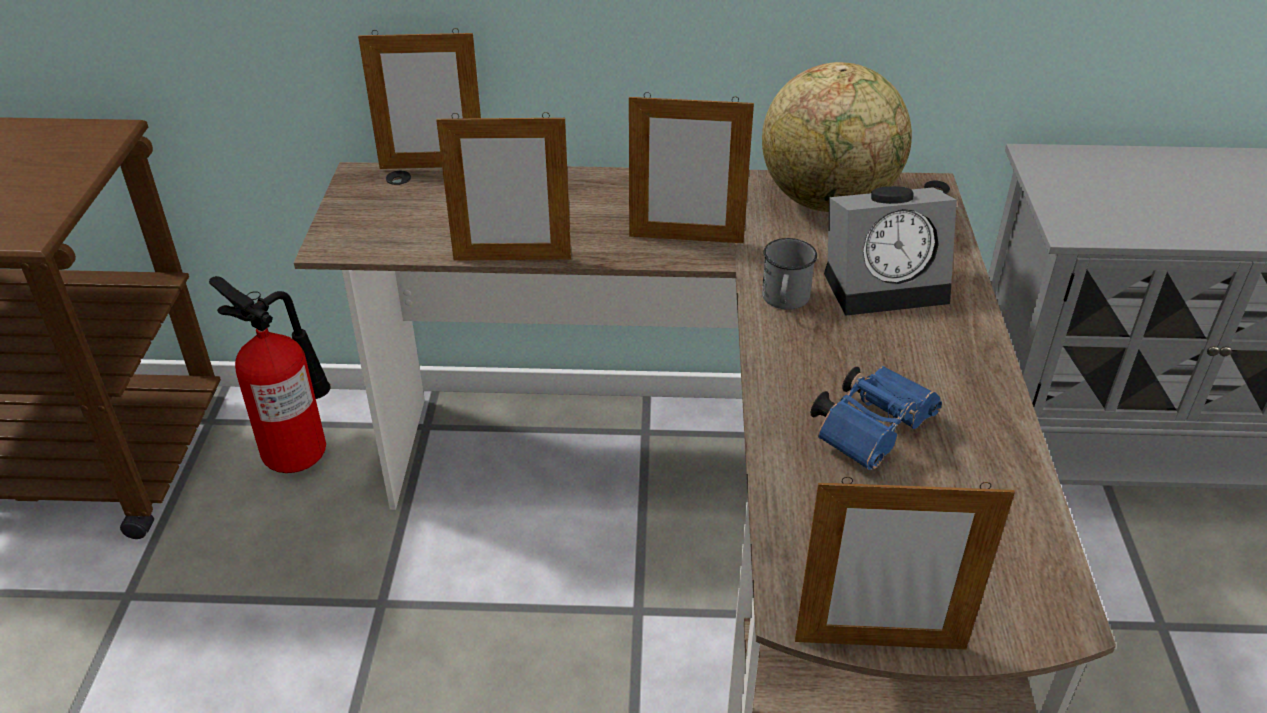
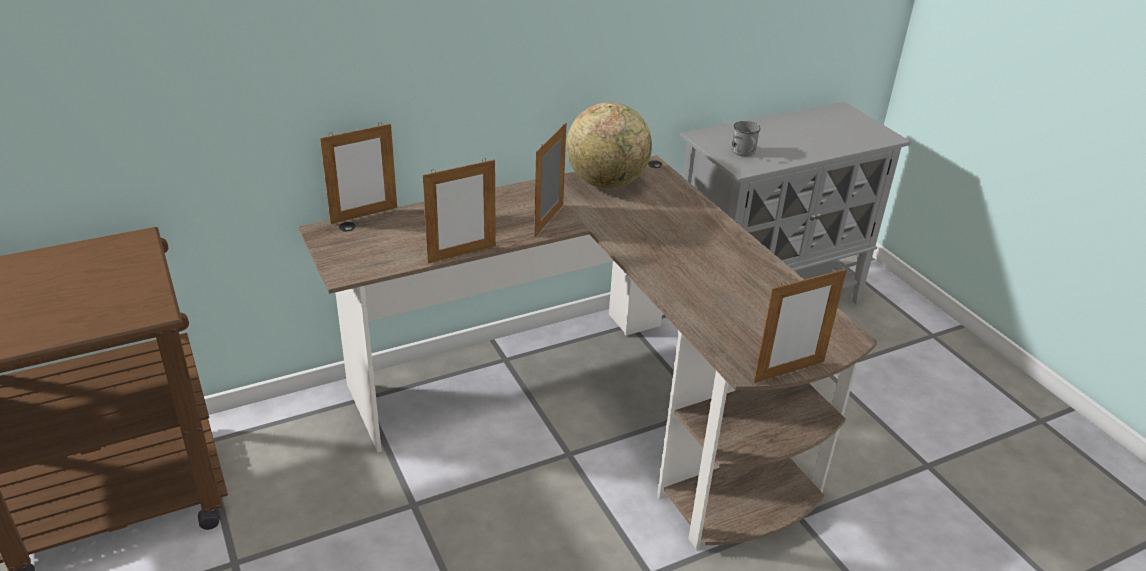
camera: 30 degrees left, 5 degrees down
fire extinguisher [209,276,331,473] -> none
picture frame [629,92,754,243] -> picture frame turned 135 degrees clockwise [534,123,567,237]
grey mug [762,238,817,310] -> grey mug moved to [731,121,761,156]
blue binoculars [811,366,942,470] -> none
alarm clock [824,186,957,316] -> none

